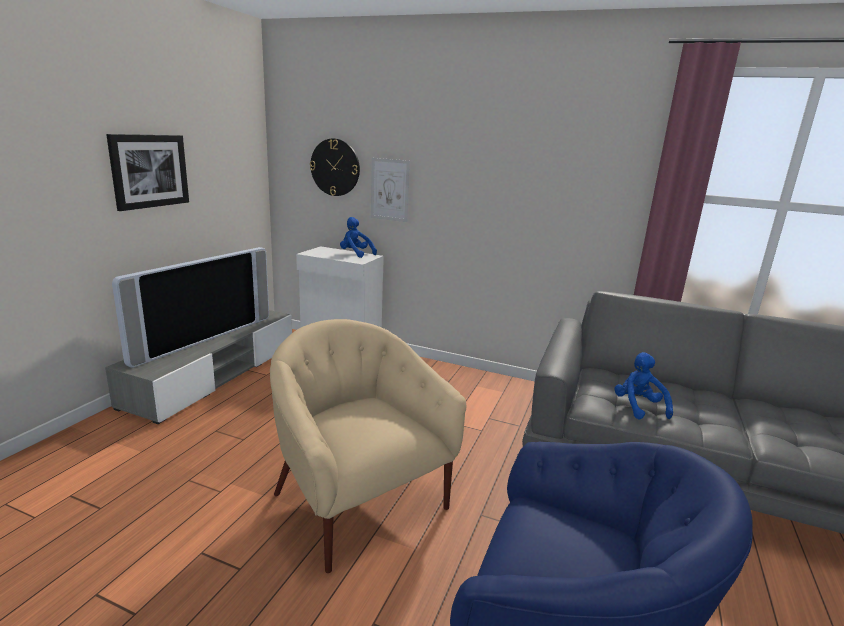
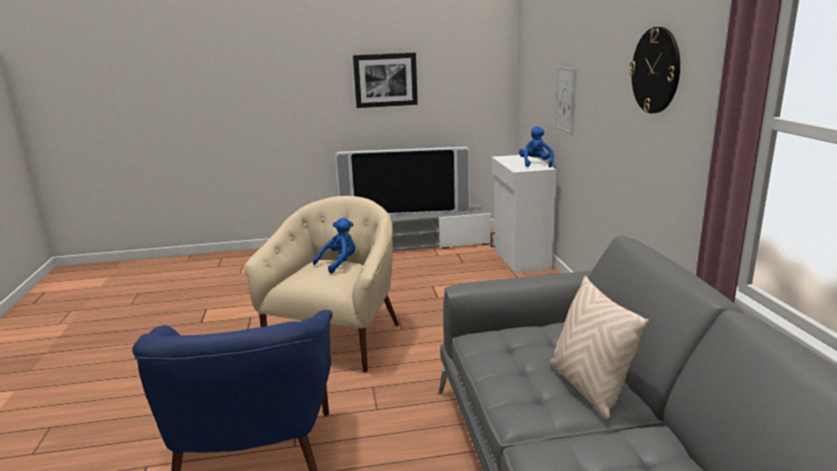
camera: 60 degrees right, 0 degrees up
wall clock [310,138,360,196] -> wall clock moved to [629,27,680,113]
blue plush toy [614,352,673,420] -> blue plush toy moved to [313,218,355,273]
none -> beige pillow [550,276,649,419]

